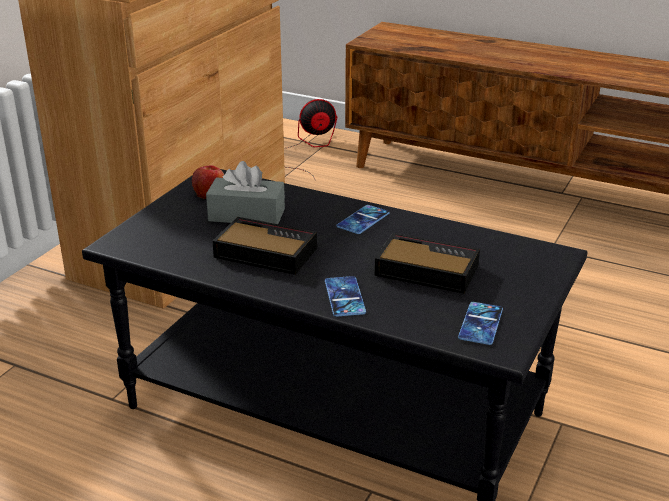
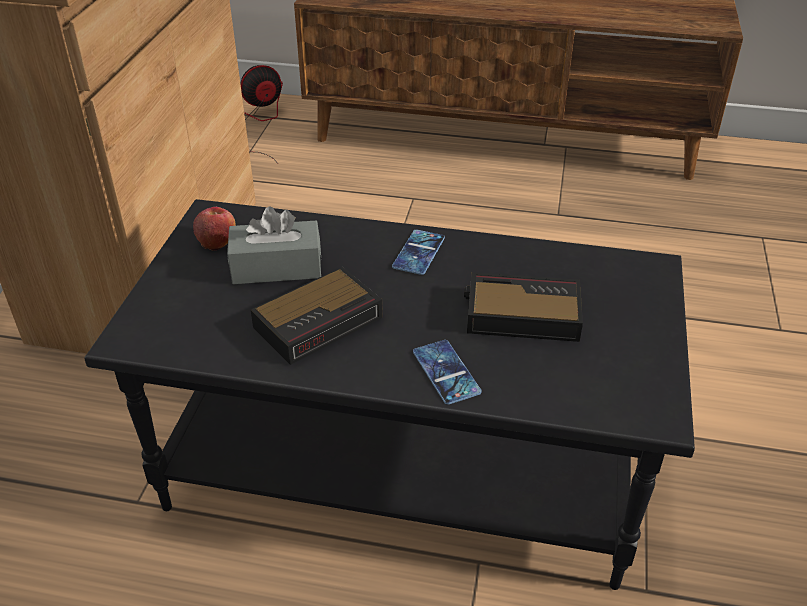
camera: 15 degrees left, 10 degrees up
alarm clock [212,217,317,275] -> alarm clock turned 135 degrees clockwise [251,267,383,365]
phone [458,302,503,345] -> none

